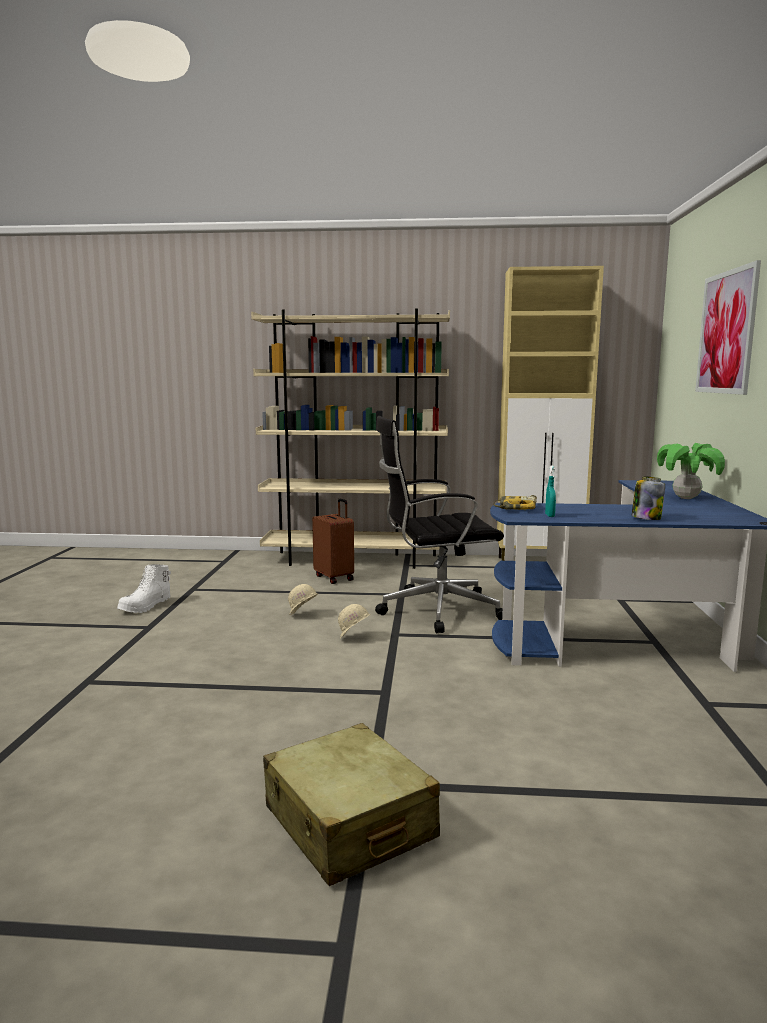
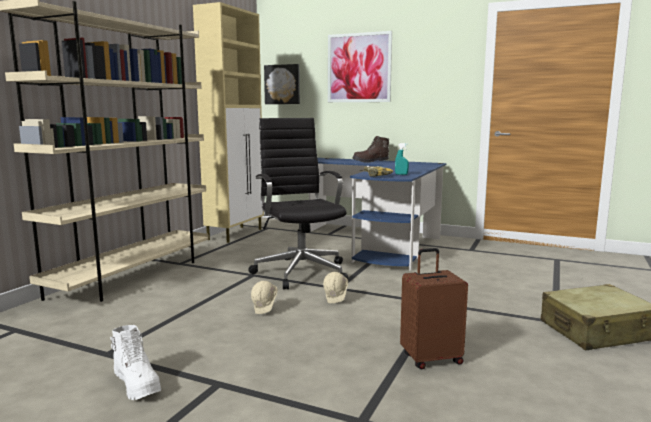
camera: 70 degrees left, 0 degrees up
brown suitcase [312,498,354,584] -> brown suitcase moved to [400,248,468,369]
black office chair [375,416,504,633] -> black office chair turned 150 degrees clockwise [248,118,348,289]
jar [632,476,665,520] -> none
potted plant [657,443,725,499] -> brown boot [352,136,389,163]
none -> picture [264,64,300,104]

